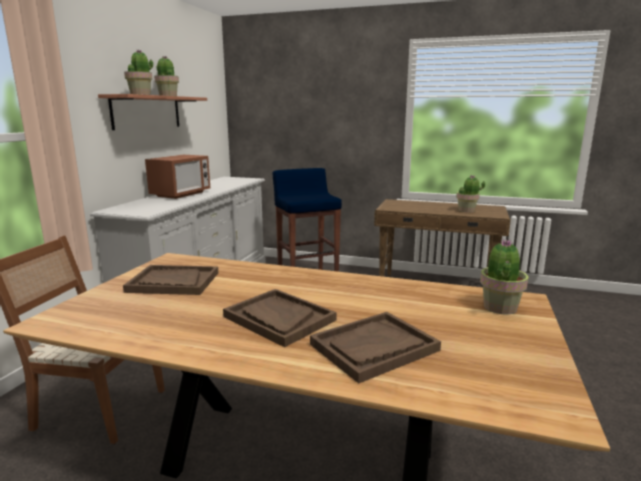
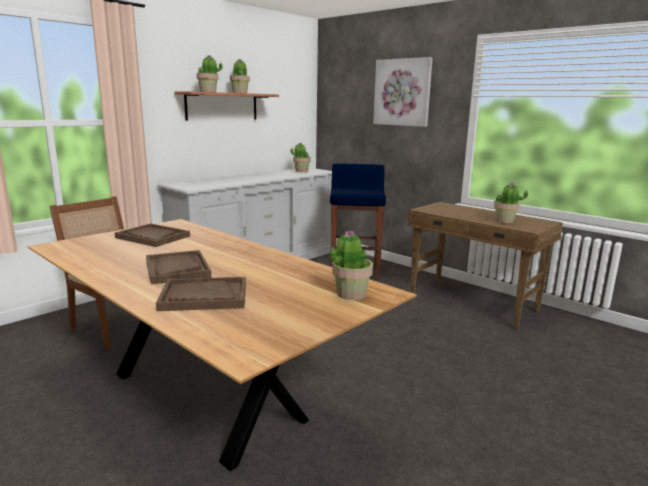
camera: 25 degrees right, 0 degrees up
microwave [145,155,210,199] -> none
none -> potted plant [291,142,311,172]
none -> picture [373,57,433,127]

